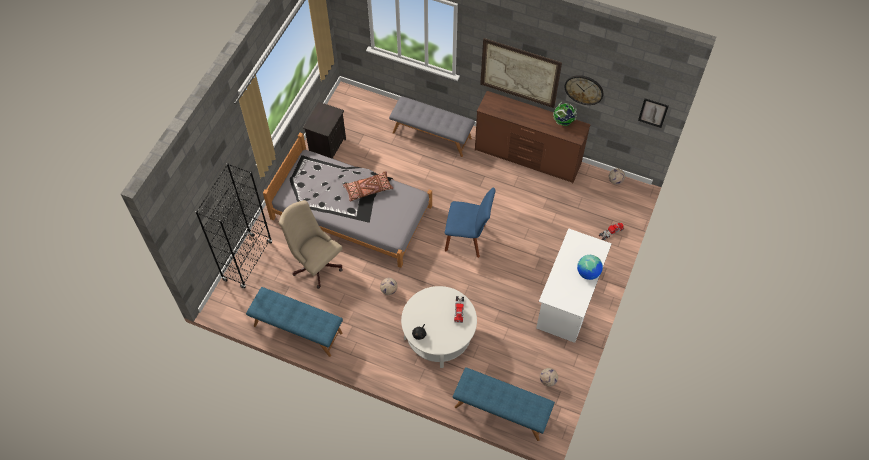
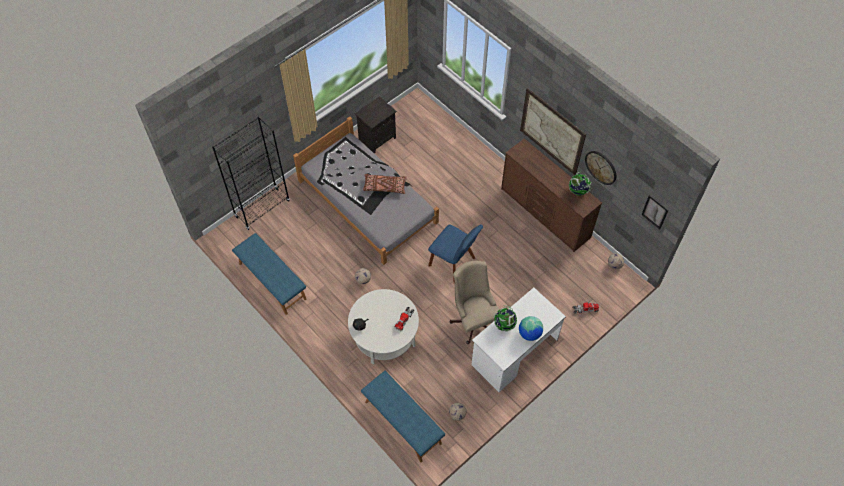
camera: 25 degrees right, 0 degrees up
beige office chair [279,200,343,289] -> beige office chair moved to [450,261,500,344]
grey bench [389,96,475,157] -> none
none -> globe [494,306,517,331]

